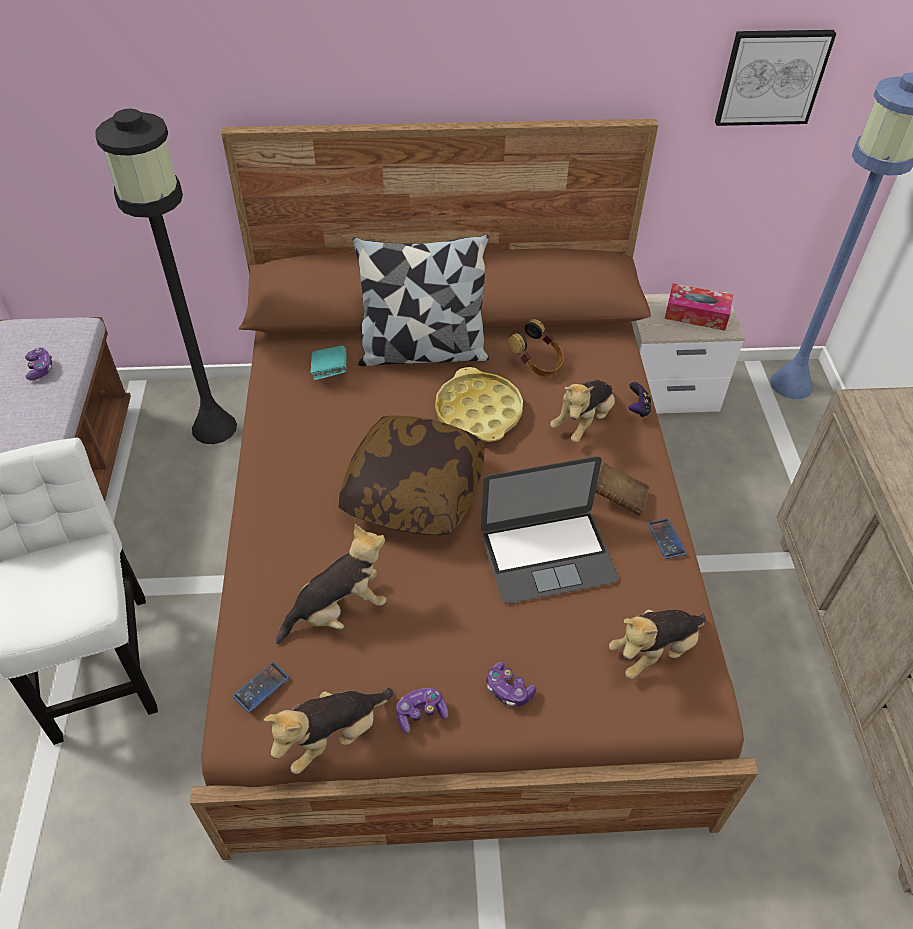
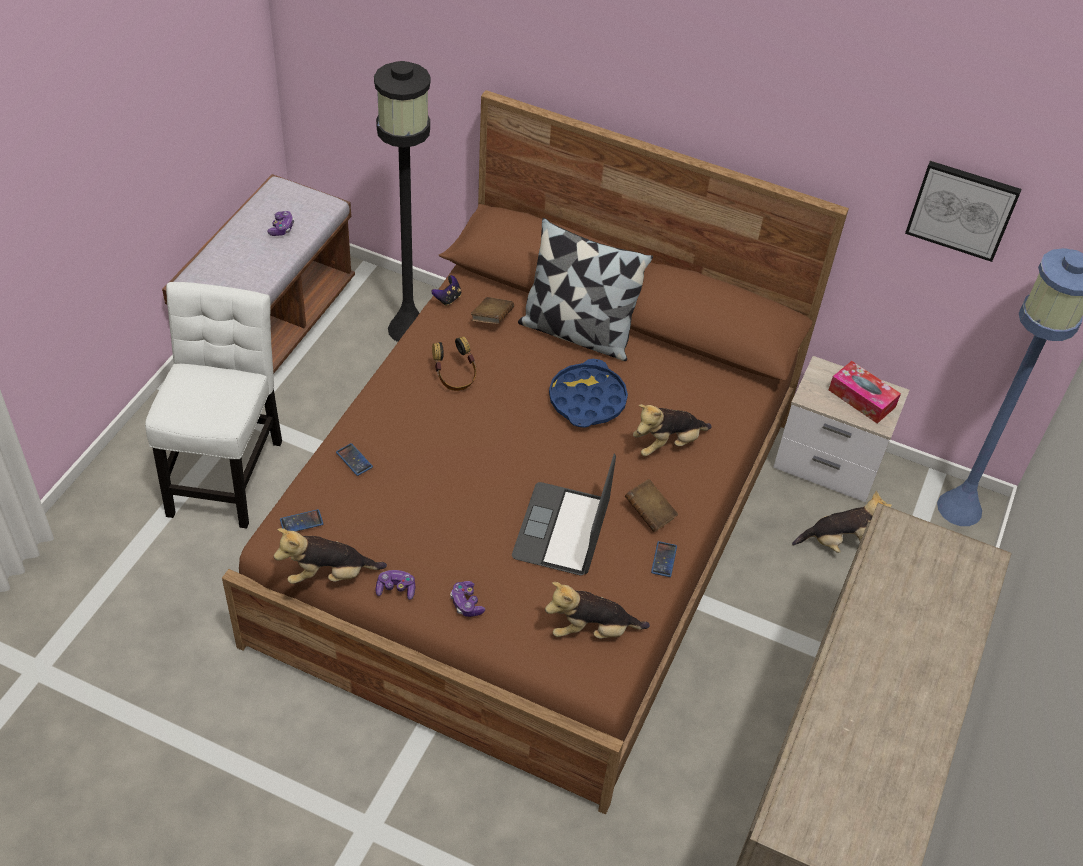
camera: 25 degrees right, 0 degrees up
plush toy [276,524,386,644] -> plush toy moved to [792,490,892,553]
turquoise book [311,346,346,380] -> brown book [471,297,514,324]
pillow [339,415,485,536] -> none
yellow tray [435,367,523,442] -> blue tray [549,359,628,428]
laptop [481,456,619,604] -> laptop turned 90 degrees clockwise [512,454,616,575]
headphones [508,319,564,377] -> headphones moved to [432,336,476,391]
game controller [629,382,651,418] -> game controller moved to [431,275,461,306]
none -> phone [336,443,373,476]

